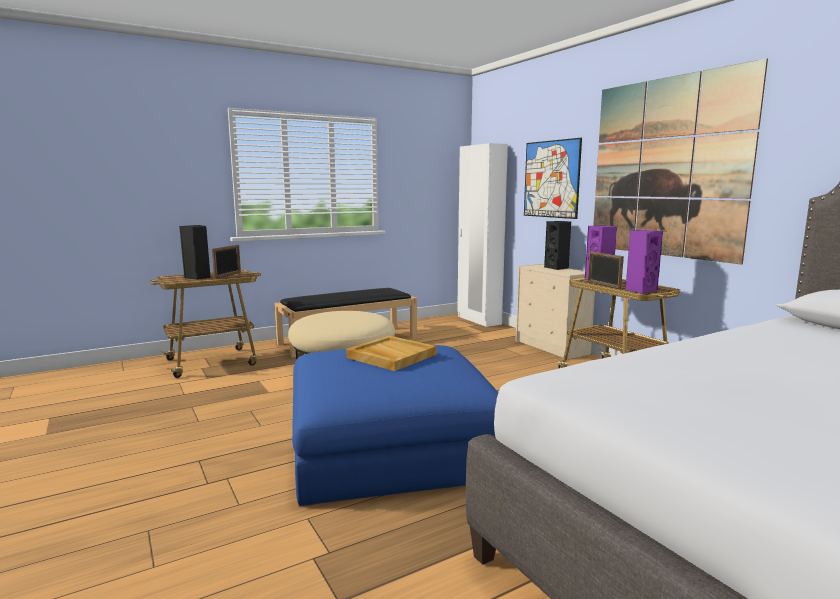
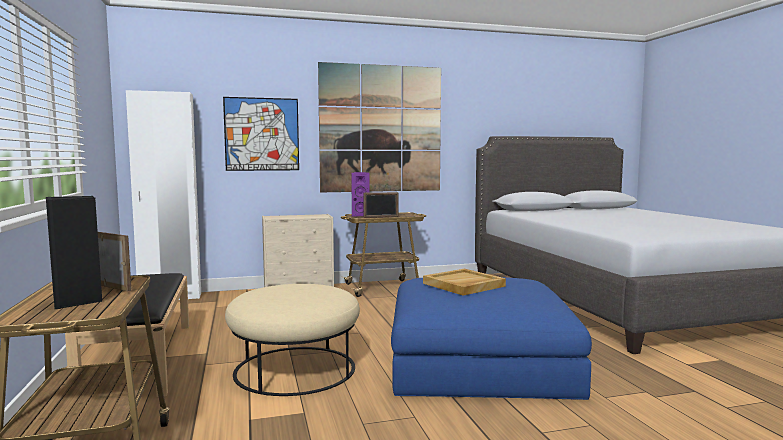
camera: 75 degrees left, 5 degrees down
black speaker [544,221,571,270] -> none
purple speaker [625,230,663,294] -> none

